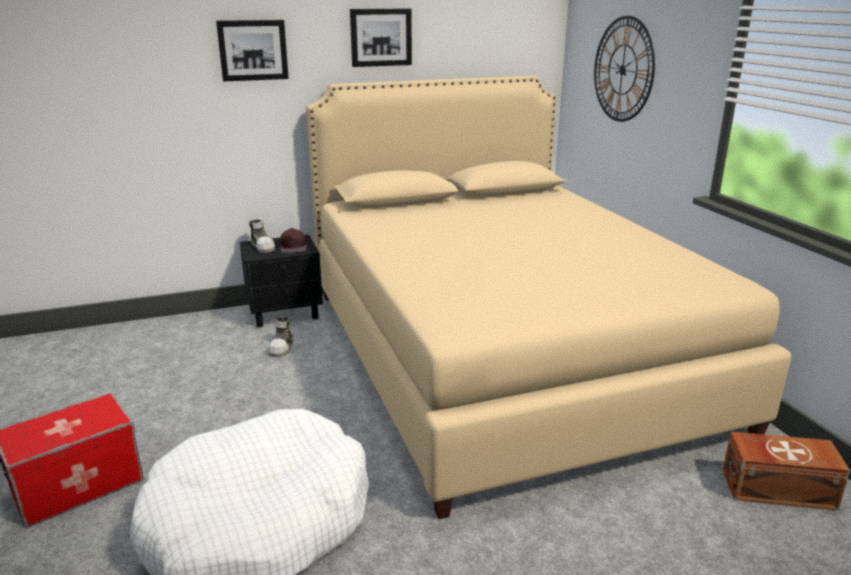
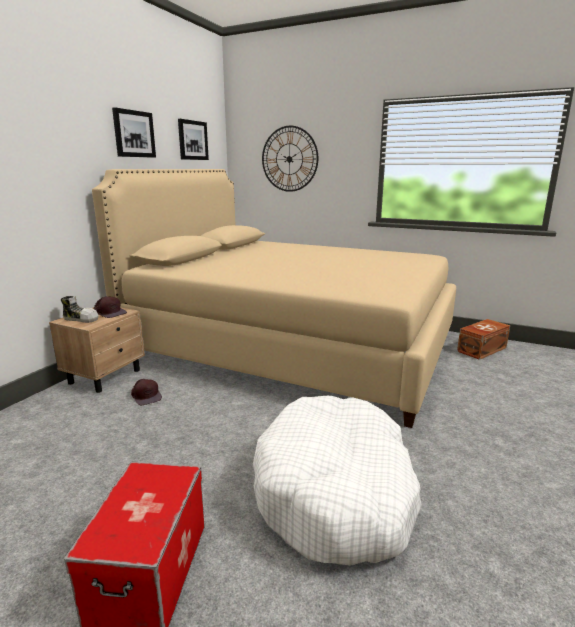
camera: 45 degrees left, 5 degrees down
picture [216,20,289,81] -> picture moved to [178,119,209,160]
black nightstand [240,235,323,327] -> beige nightstand [49,307,145,393]
shoe [268,317,294,357] -> brown cap [131,379,162,405]

